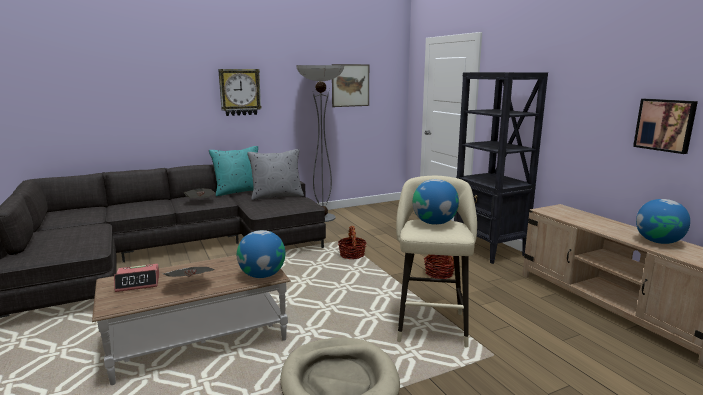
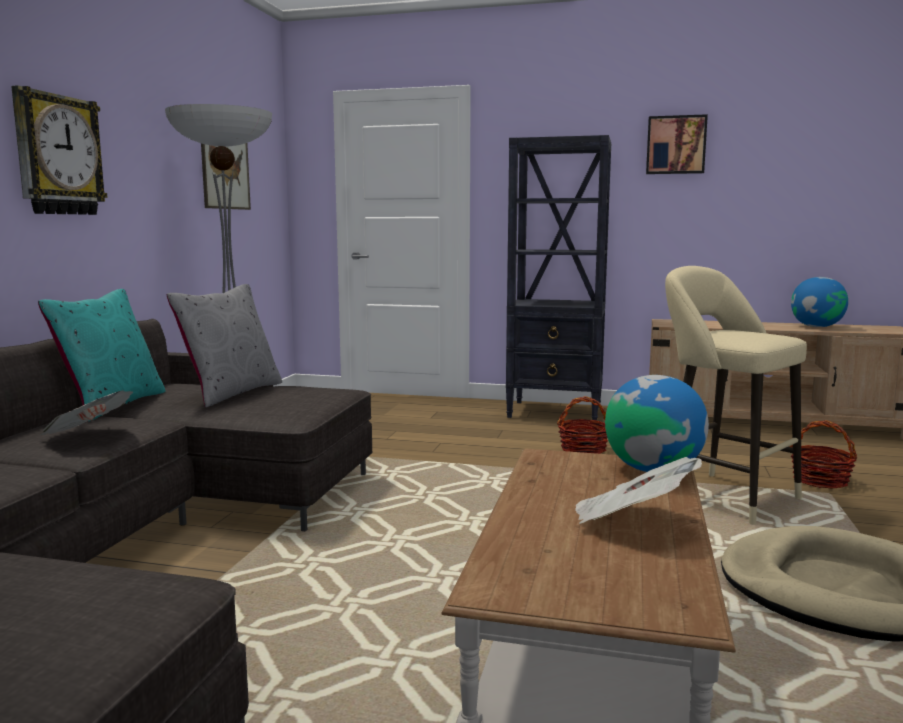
camera: 50 degrees left, 5 degrees down
alarm clock [114,264,159,292] -> none
basket [338,226,367,259] -> basket moved to [790,420,857,489]
globe [413,179,459,225] -> none
picture [633,99,698,154] -> picture moved to [646,114,708,174]

